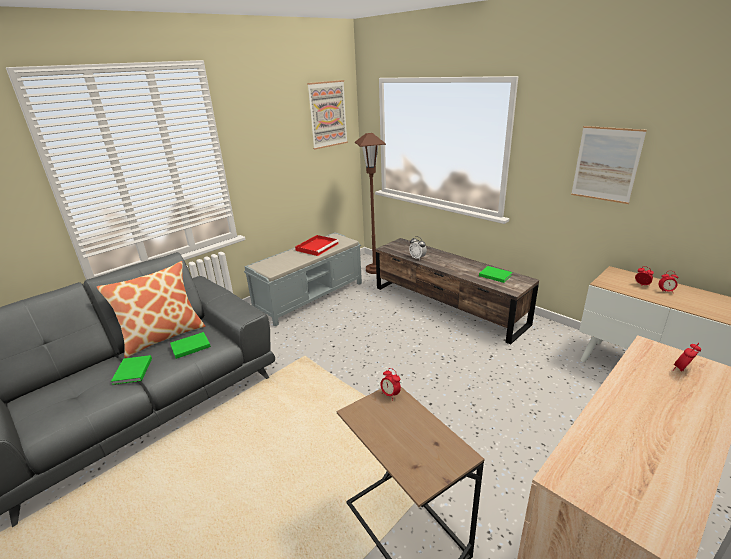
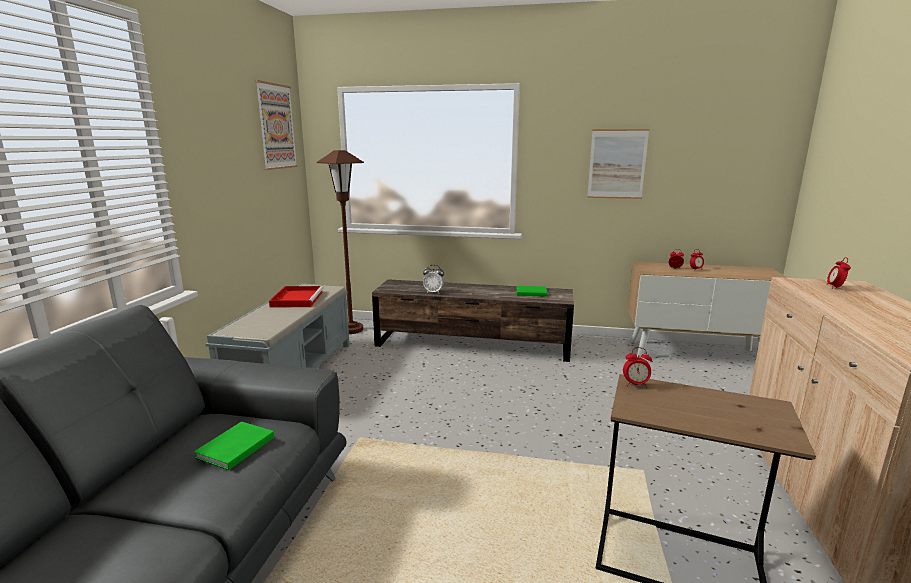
camera: 35 degrees left, 10 degrees down
pillow [97,261,205,358] -> none
green book [111,355,152,385] -> none

